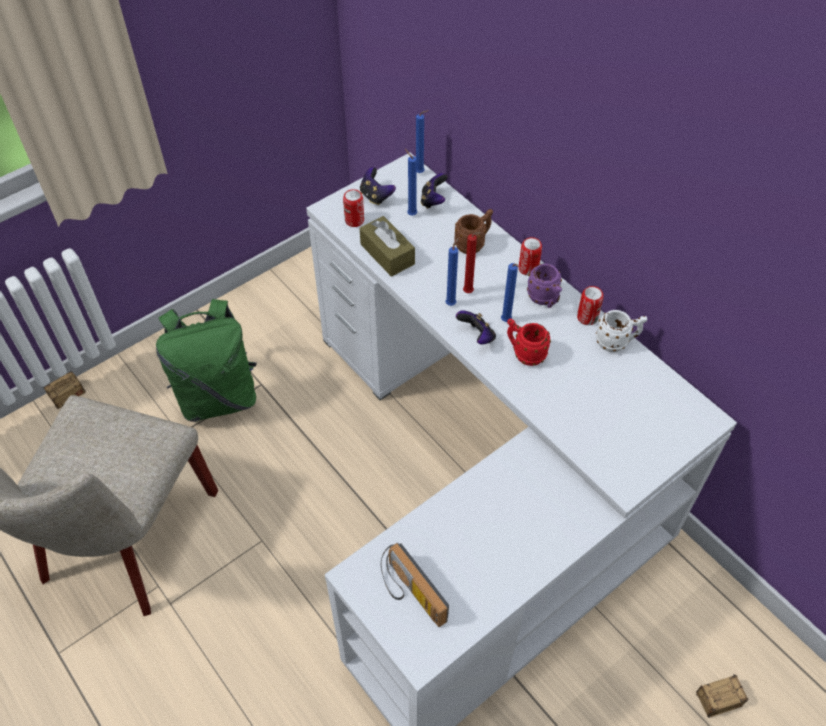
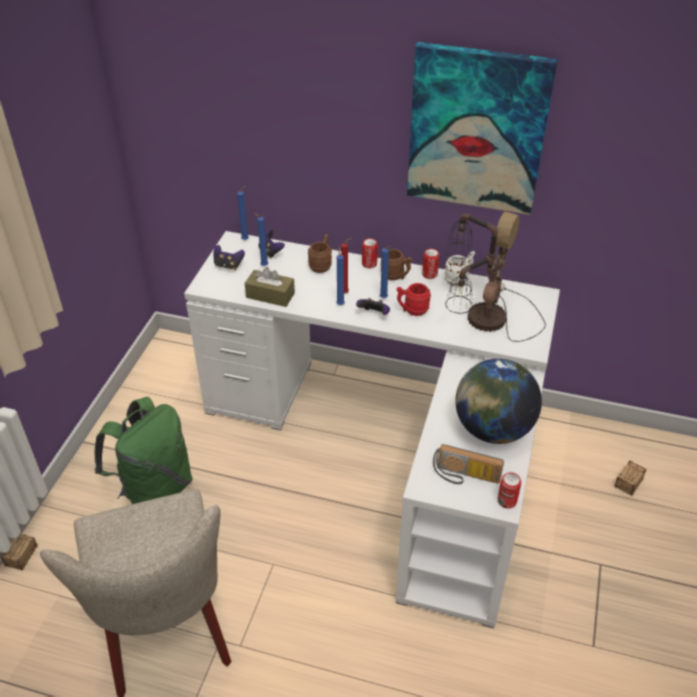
camera: 35 degrees left, 10 degrees down
can [343,189,364,227] -> can moved to [498,472,521,509]
purple mug [527,264,562,308] -> brown mug [381,249,412,280]
none -> picture [407,42,558,215]
none -> table lamp [445,211,546,342]
none -> globe [455,359,542,444]

